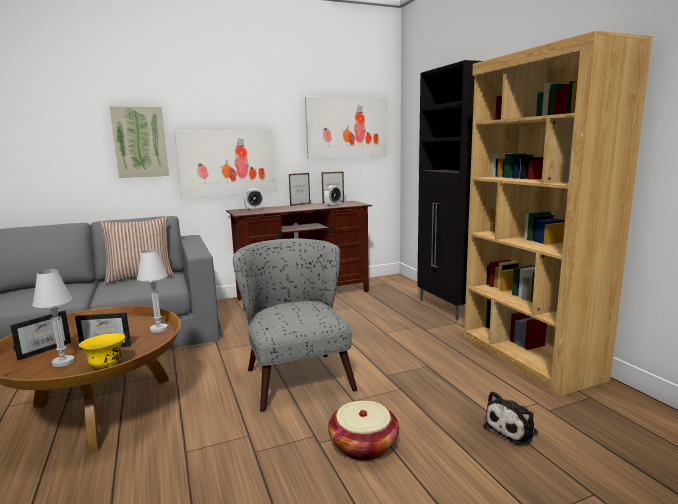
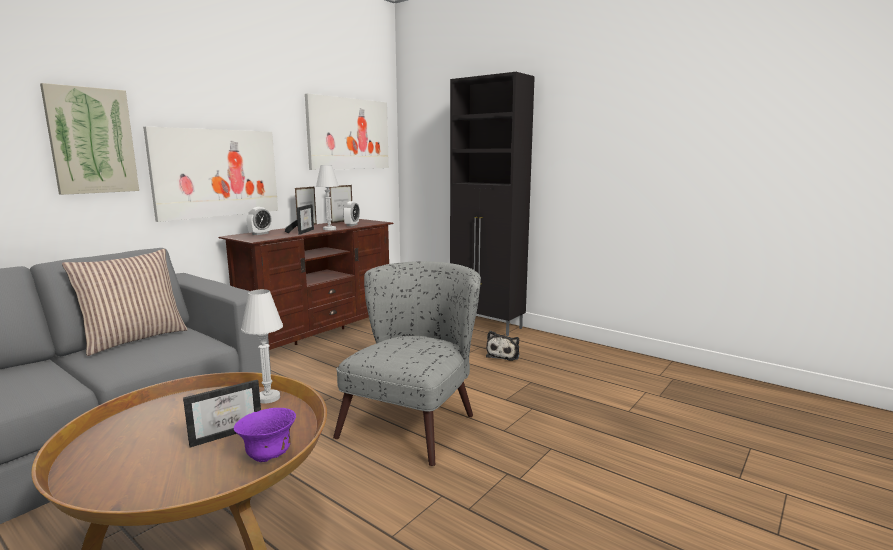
camera: 30 degrees left, 0 degrees up
picture frame [10,310,71,361] -> picture frame moved to [285,204,314,235]
white table lamp [32,269,75,367] -> white table lamp moved to [316,165,339,230]
yellow bowl [79,333,125,369] -> purple bowl [234,408,296,462]
grey armchair [232,239,357,412] -> grey armchair turned 75 degrees clockwise [333,261,481,466]
basket [328,400,399,461] -> none
brown bookcase [464,31,652,396] -> none
plush toy [483,391,538,445] -> plush toy moved to [486,331,520,361]

